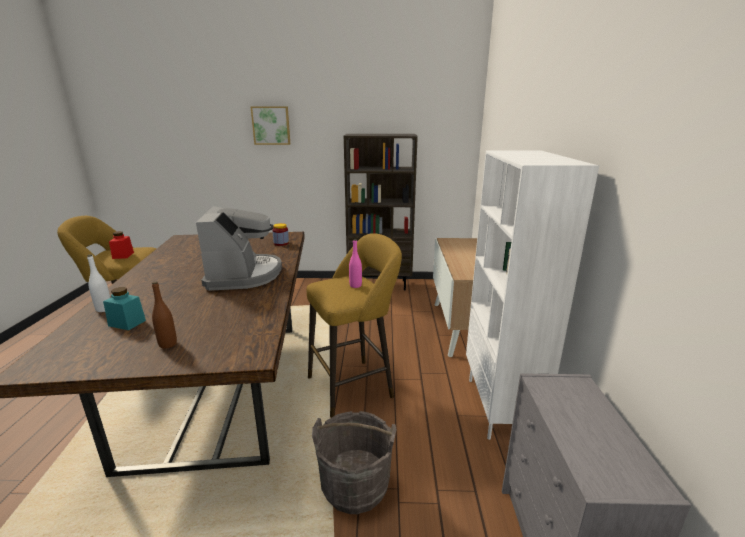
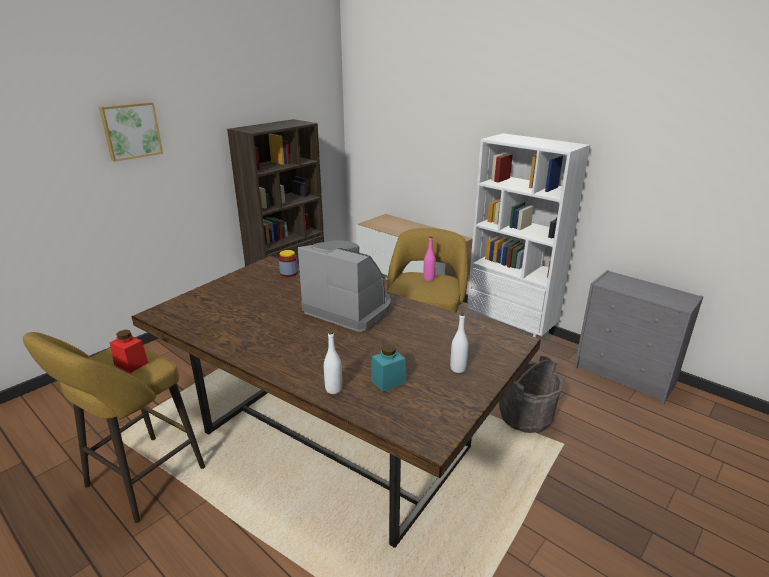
camera: 50 degrees left, 5 degrees up
brown bottle [152,282,177,349] -> white bottle [450,313,468,373]

